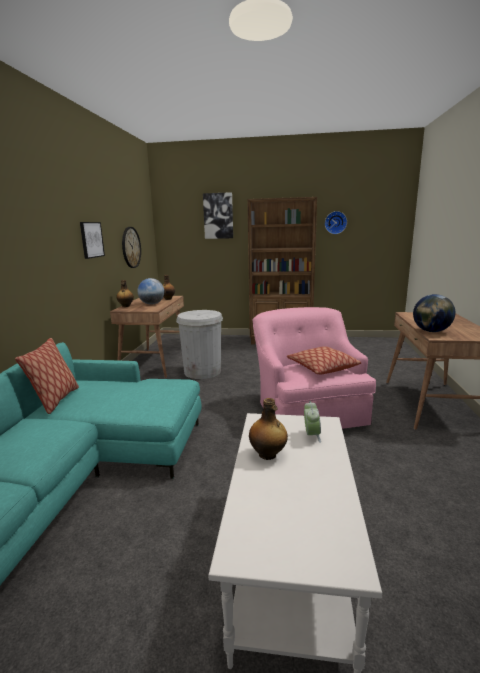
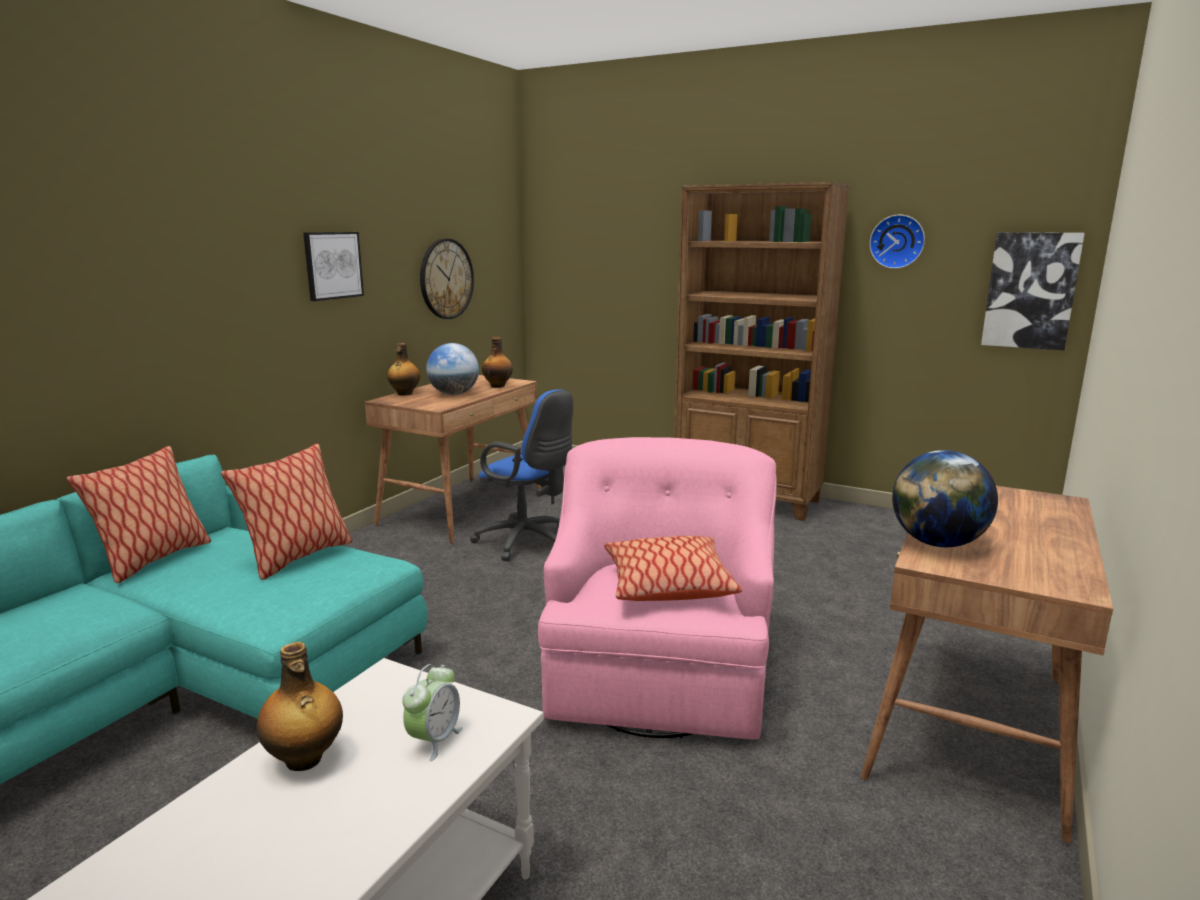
camera: 20 degrees right, 0 degrees up
white trash can [176,310,223,379] -> blue office chair [470,390,573,561]
picture [203,192,233,239] -> picture moved to [981,232,1085,350]
none -> pillow [221,444,352,580]

